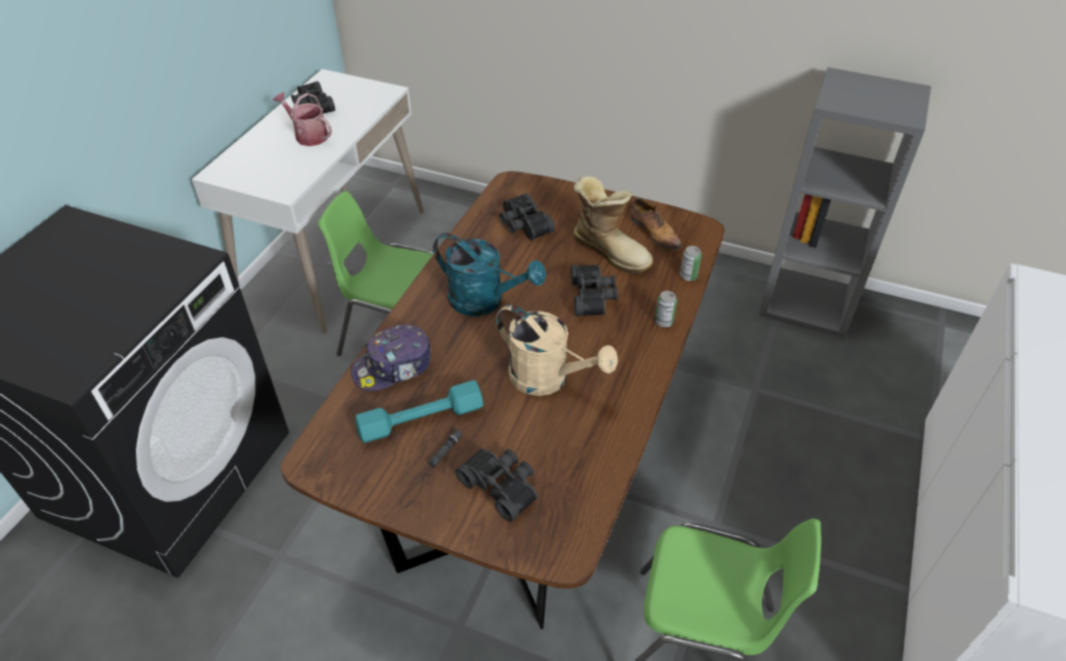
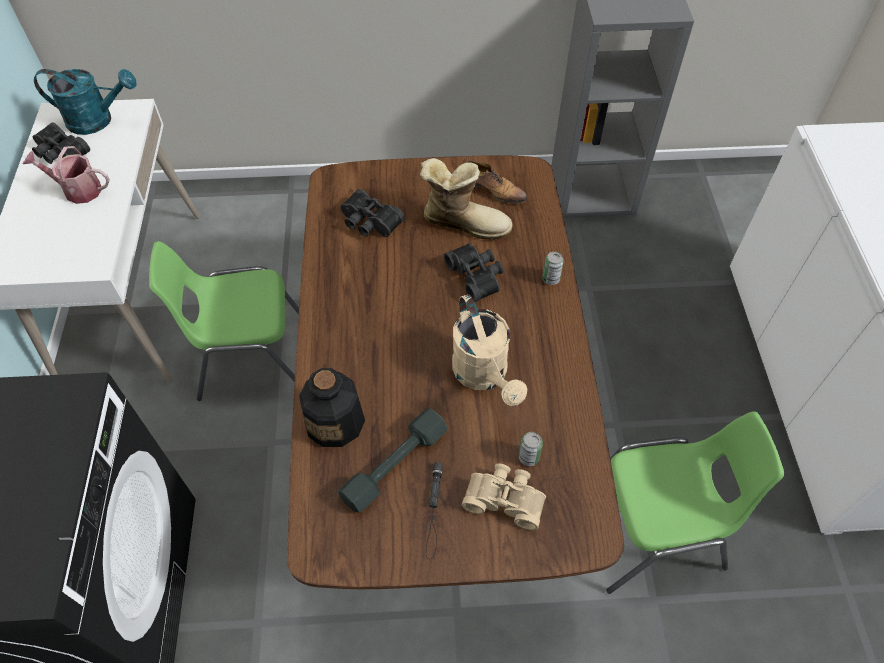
camera: 25 degrees left, 10 degrees up
cap [351,325,432,391] -> bottle [299,368,365,447]
turquoise dumbbell [355,380,484,443] -> grey dumbbell [338,408,448,513]
turquoise watering can [433,233,546,316] -> turquoise watering can moved to [34,69,136,135]
black binoculars [456,448,537,522] -> beige binoculars [462,463,546,530]
beige watering can [496,304,618,396] -> beige watering can turned 60 degrees clockwise [452,294,527,406]
can [680,246,702,281] -> can moved to [518,432,543,466]

